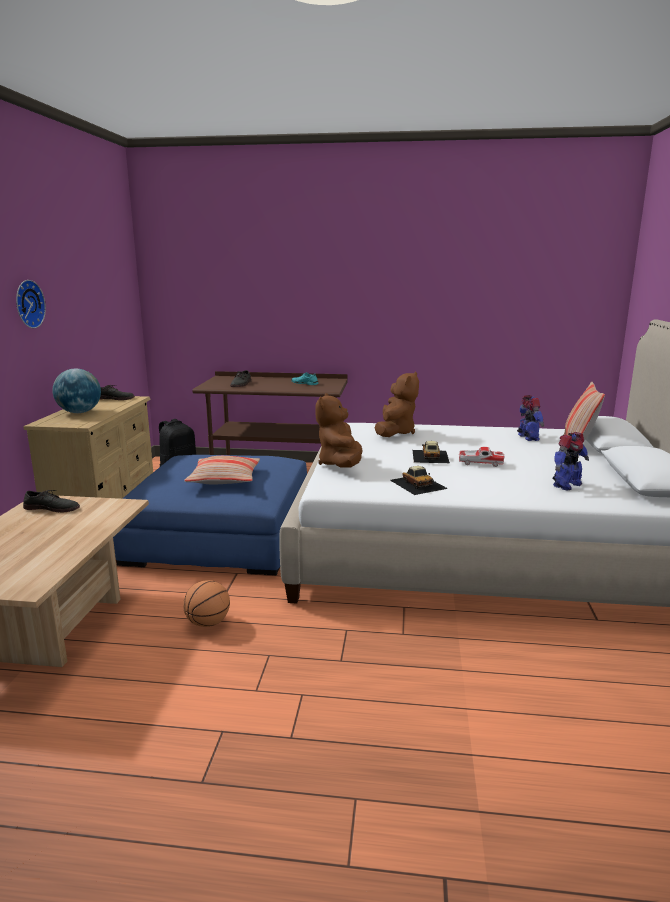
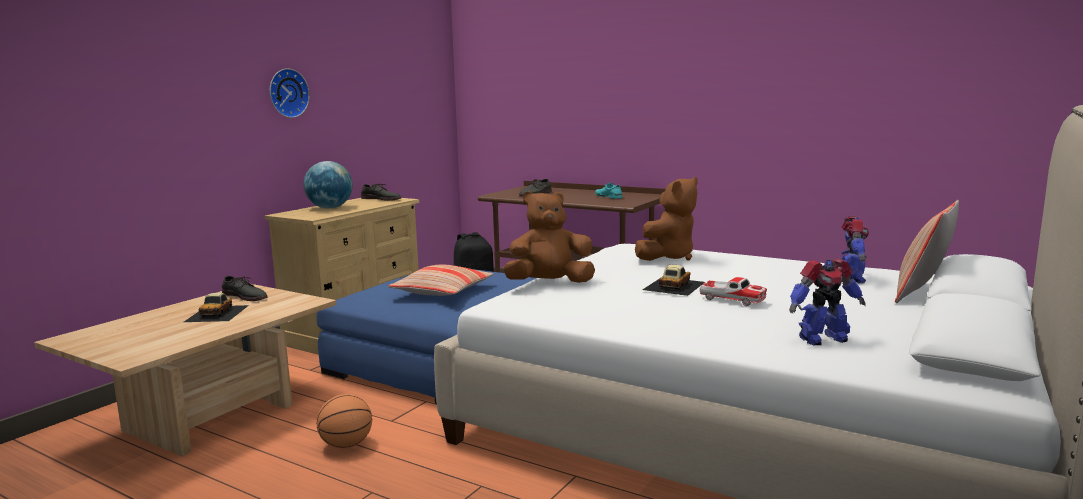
camera: 25 degrees right, 5 degrees down
brown plush toy [315,393,363,468] -> brown plush toy turned 45 degrees clockwise [503,191,595,283]
toy car [390,466,448,495] -> toy car moved to [184,293,249,322]

